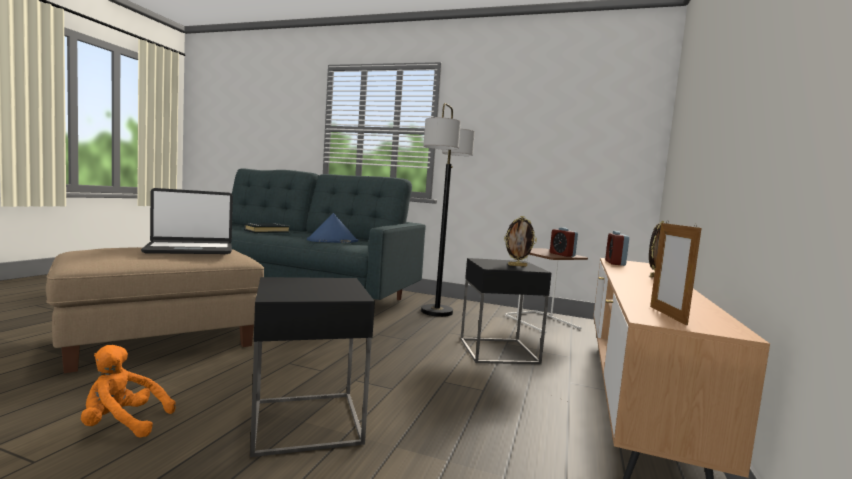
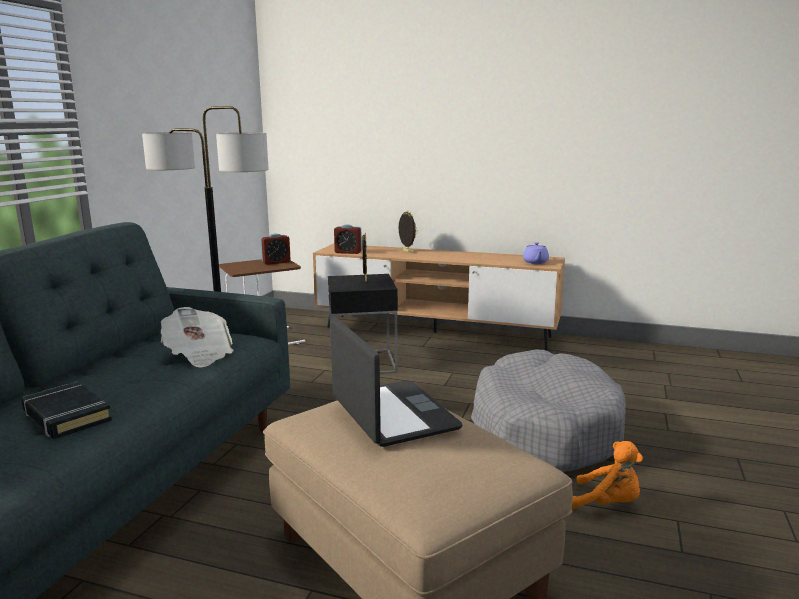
camera: 90 degrees left, 10 degrees up
orange plush toy [81,345,176,438] -> orange plush toy turned 60 degrees counterclockwise [571,441,643,509]
black side table [250,277,375,457] -> grey dog bed [471,350,626,472]
blue hat [307,213,358,243] -> newspaper [161,307,234,368]
picture frame [650,221,702,326] -> purple teapot [523,242,549,264]

